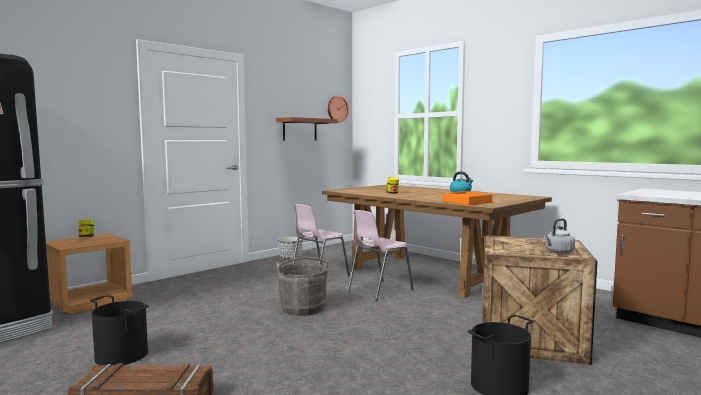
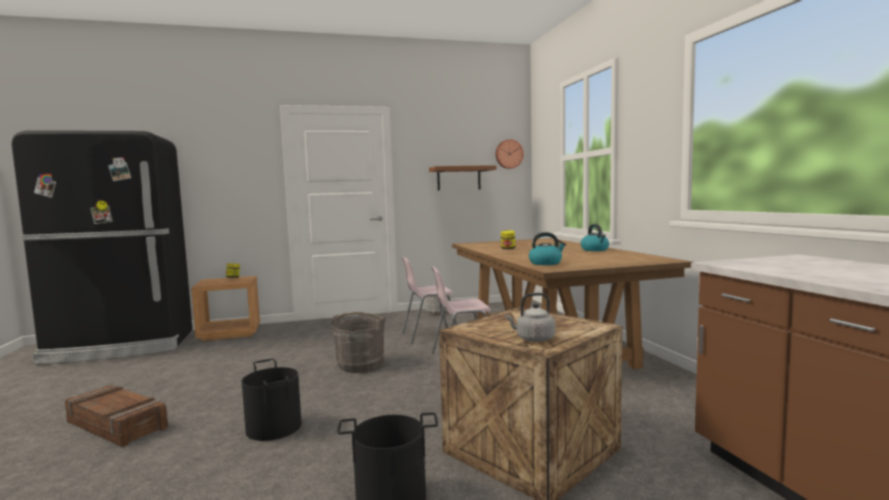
camera: 30 degrees right, 0 degrees up
black bucket [90,295,149,365] -> black bucket moved to [242,358,302,441]
orange tray [442,191,492,205] -> kettle [529,232,566,265]

